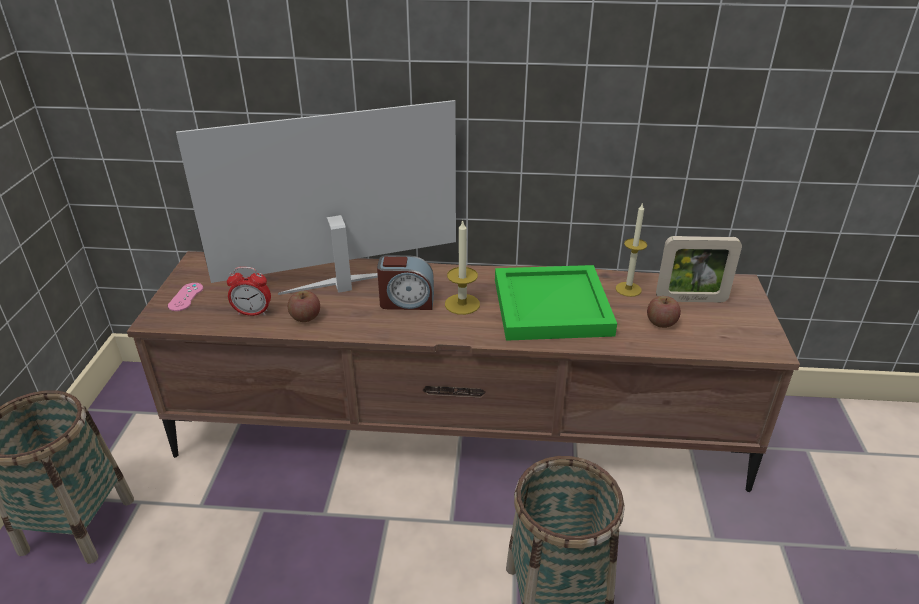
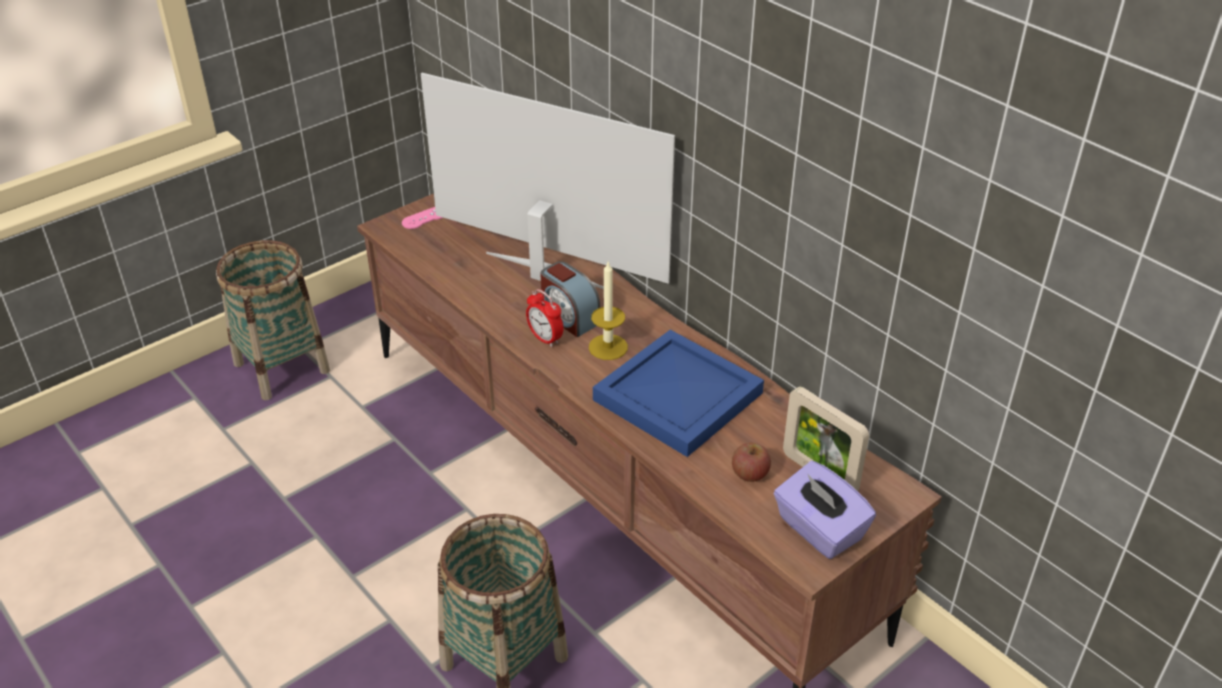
camera: 45 degrees right, 5 degrees up
alarm clock [227,267,271,316] -> alarm clock moved to [526,289,564,347]
apple [288,291,320,322] -> none
green tray [495,265,617,341] -> blue tray [593,330,764,457]
candle [616,202,647,297] -> none
none -> purple tissue box [774,461,876,559]

